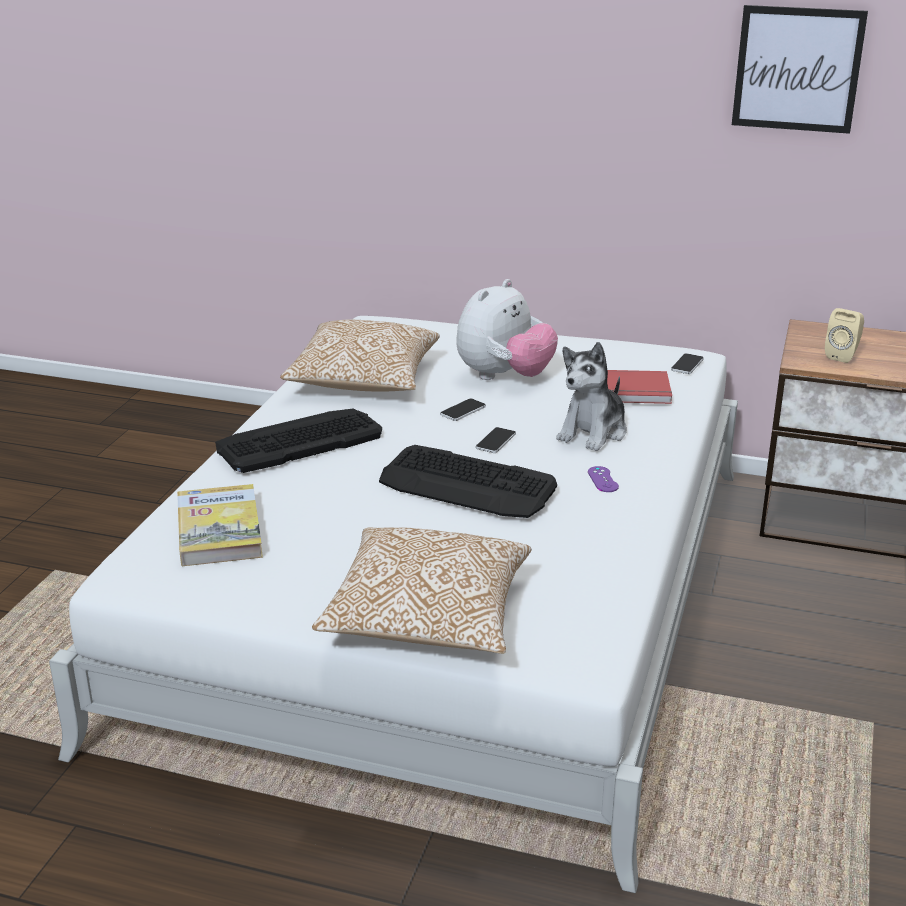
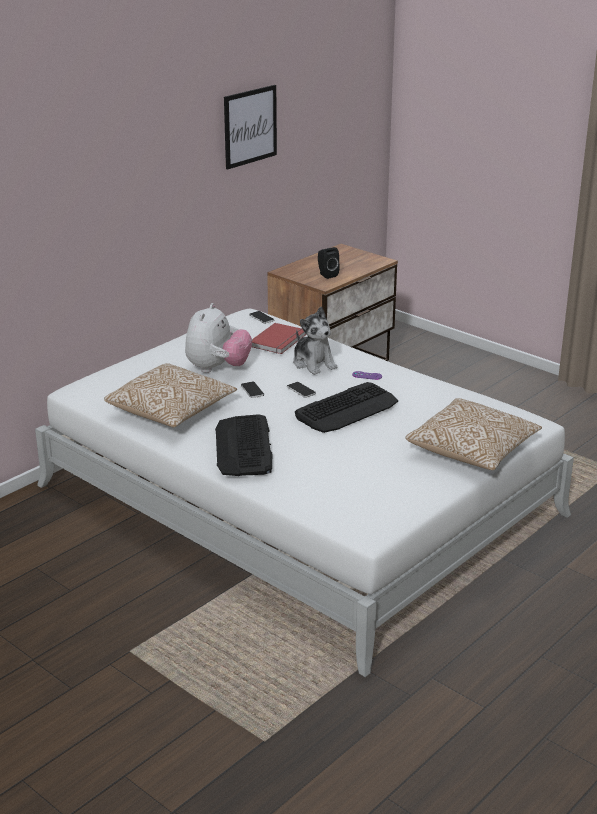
camera: 65 degrees left, 0 degrees up
book [177,484,263,566] -> none
plush toy [456,279,558,380] -> plush toy turned 45 degrees clockwise [185,303,252,373]
beige speaker [825,308,864,363] -> black speaker [318,247,340,279]

